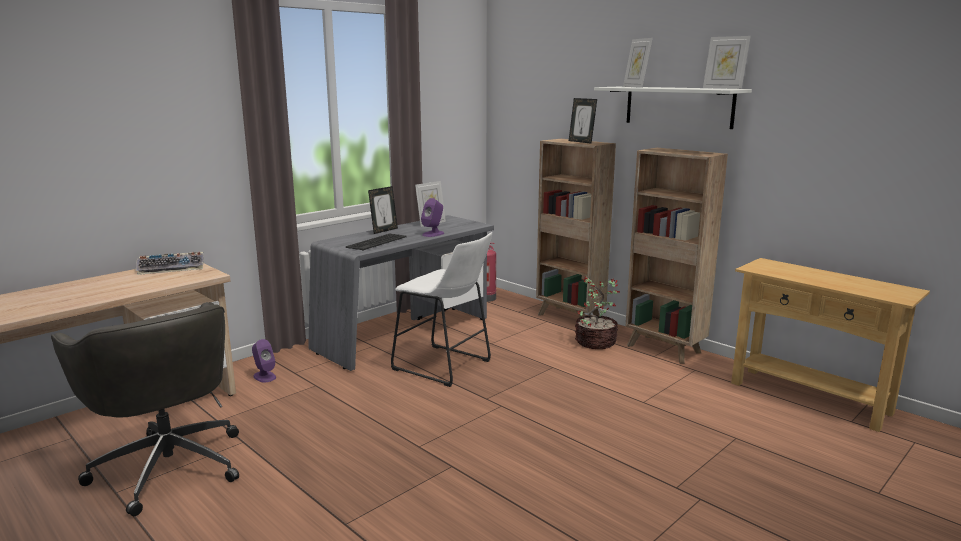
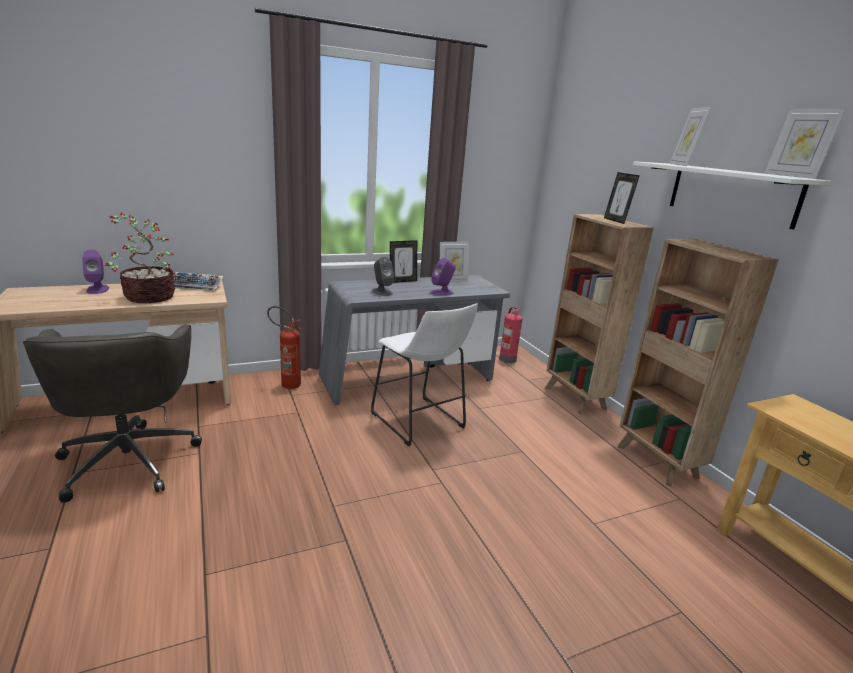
camera: 20 degrees right, 5 degrees up
purple speaker [252,339,276,383] -> purple speaker moved to [82,249,109,294]
keyboard [346,234,407,251] -> grey speaker [372,256,394,296]
potted plant [575,276,620,349] -> potted plant moved to [105,212,175,303]
none -> fire extinguisher [267,306,303,389]

